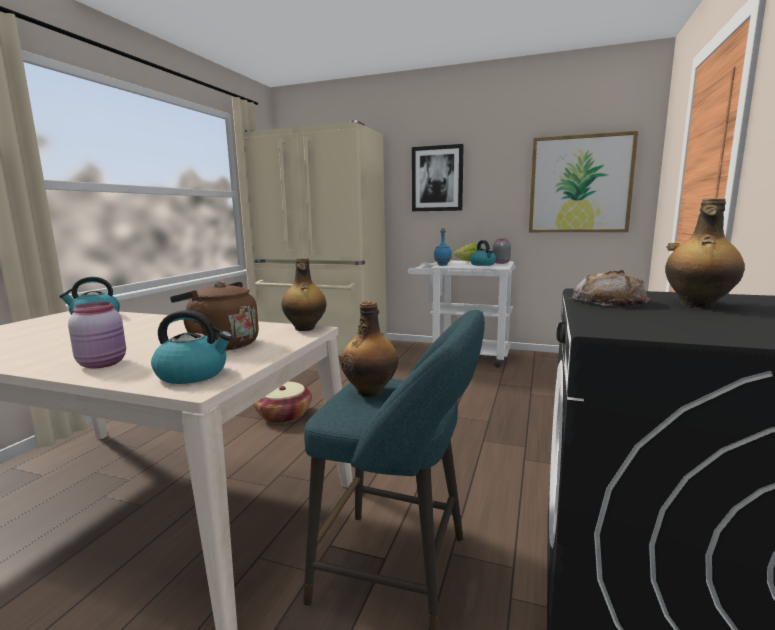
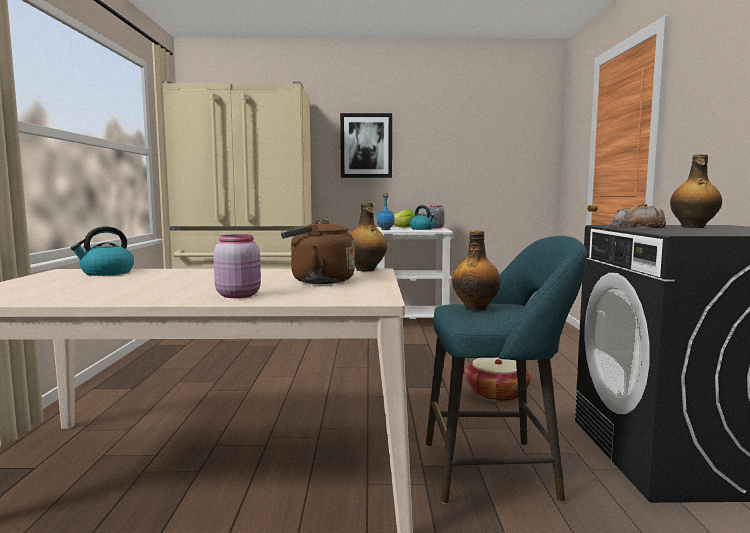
camera: 20 degrees left, 5 degrees down
kettle [151,310,233,384] -> none
basket [254,382,312,423] -> basket moved to [465,358,531,402]
picture [529,131,638,232] -> none

